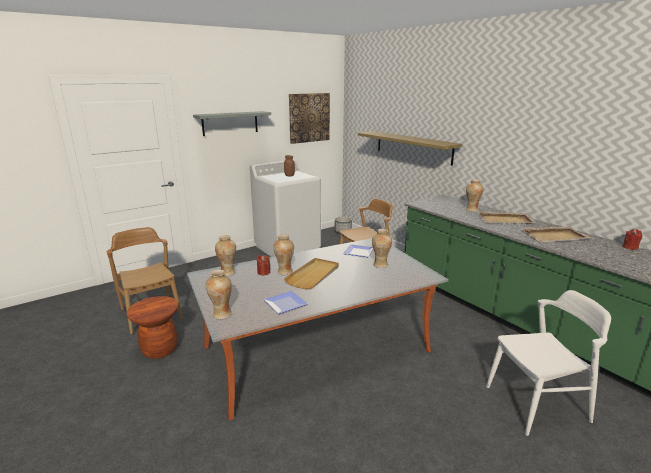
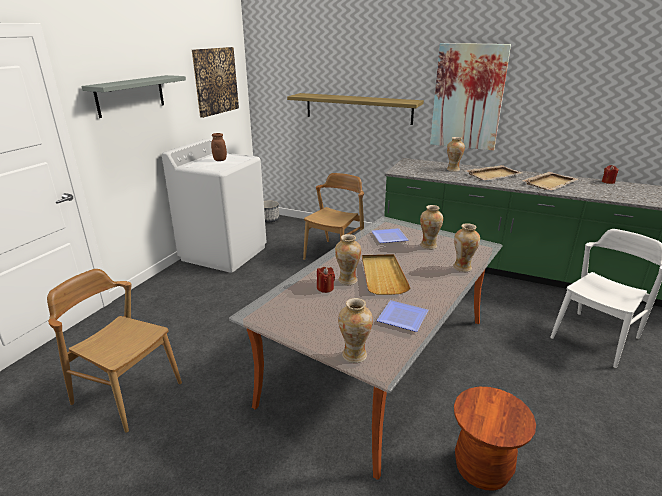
camera: 30 degrees left, 5 degrees up
brown stool [127,296,178,359] -> brown stool moved to [454,387,536,491]
vase [215,235,236,276] -> vase moved to [453,223,480,272]
none -> picture [430,43,511,151]

